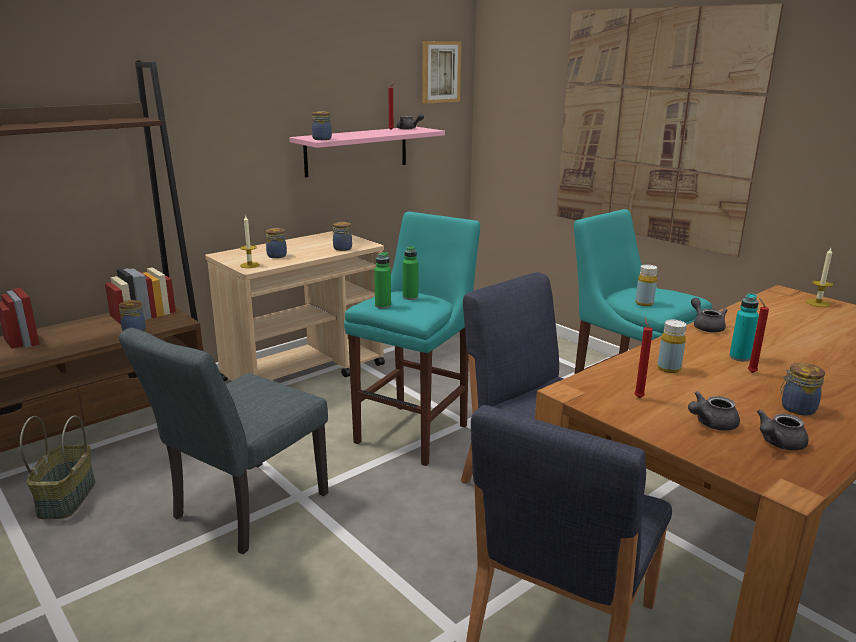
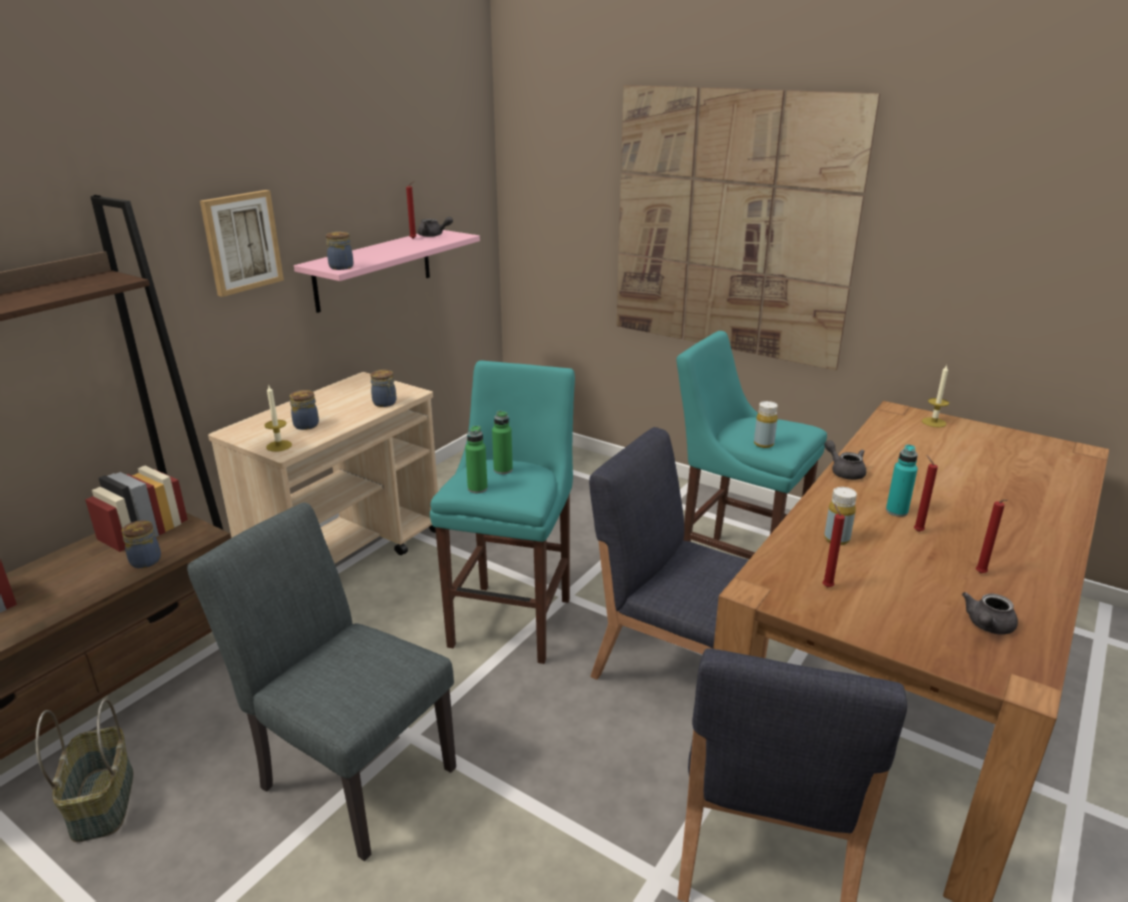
camera: 15 degrees left, 5 degrees up
grey chair [119,328,328,554] -> grey chair turned 105 degrees clockwise [187,502,456,861]
picture [422,41,461,104] -> picture moved to [200,190,284,297]
grey teapot [688,391,740,431] -> none
jar [780,363,825,416] -> red candle [976,500,1008,573]

